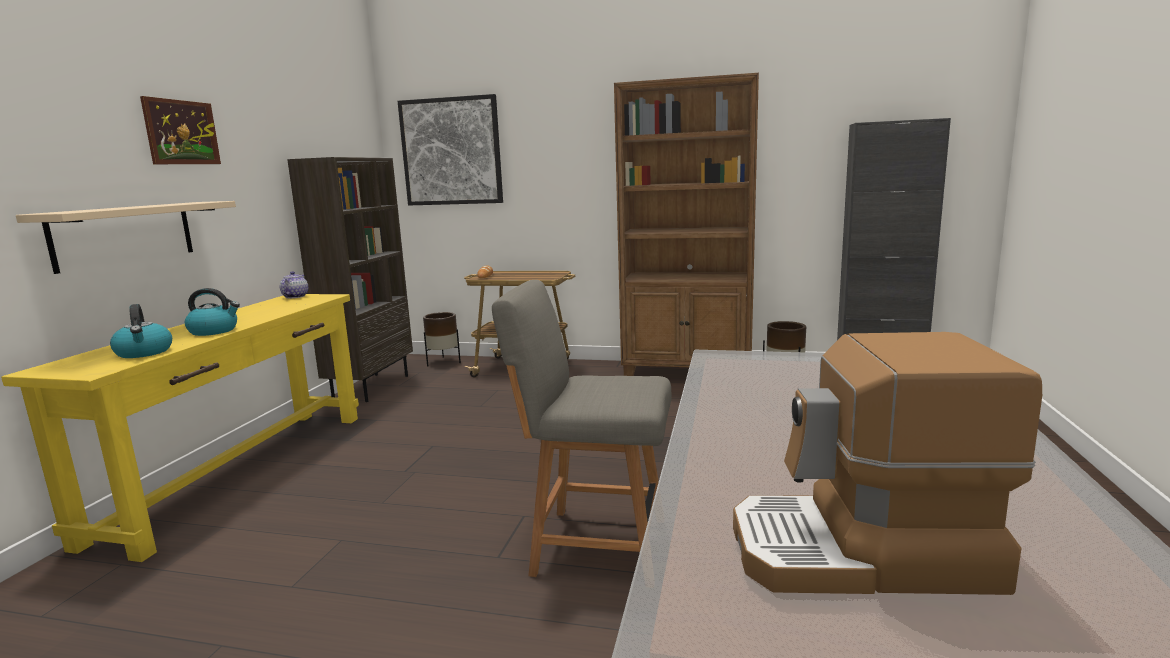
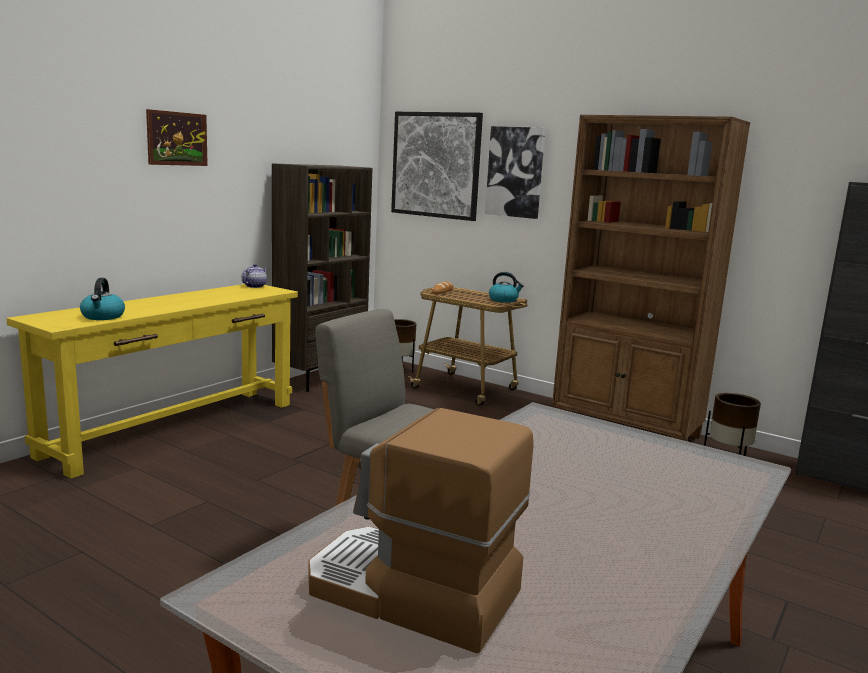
camera: 20 degrees right, 0 degrees up
beige shelf [16,201,236,274] -> none
kettle [185,288,240,336] -> kettle moved to [489,272,524,303]
none -> picture [485,126,545,219]

